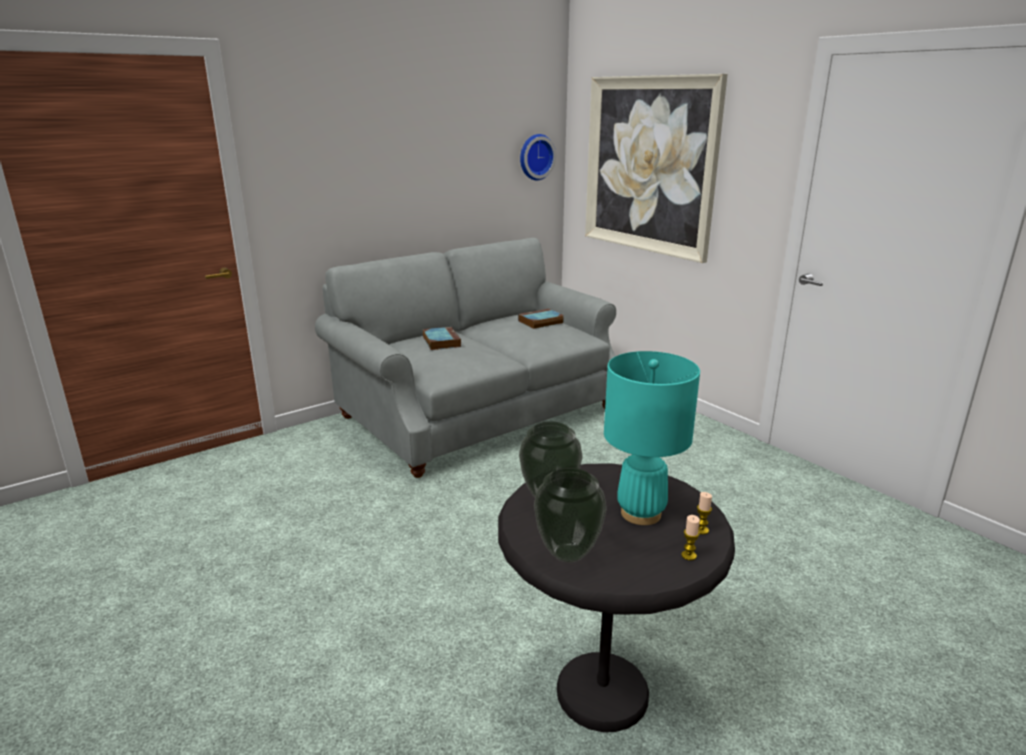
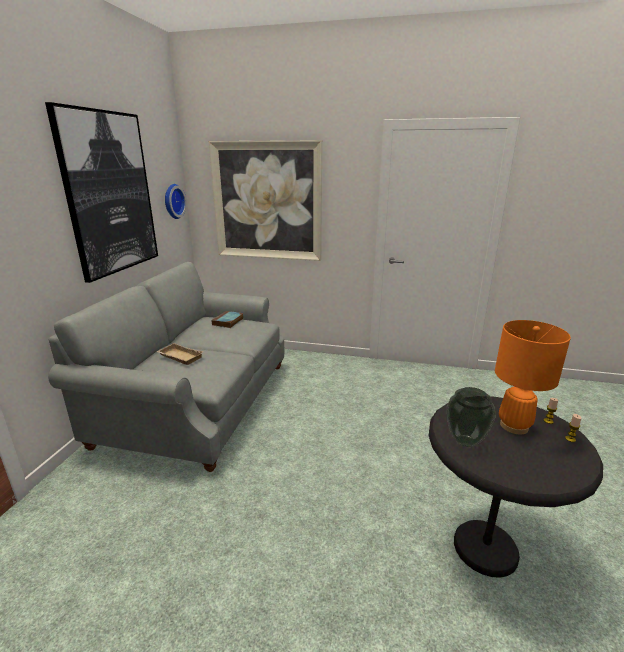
camera: 40 degrees left, 0 degrees up
book [423,327,461,350] -> beige tray [156,343,204,365]
vase [534,467,606,562] -> none
turquoise table lamp [604,351,700,525] -> orange table lamp [495,320,571,434]
none -> picture [45,102,158,283]

